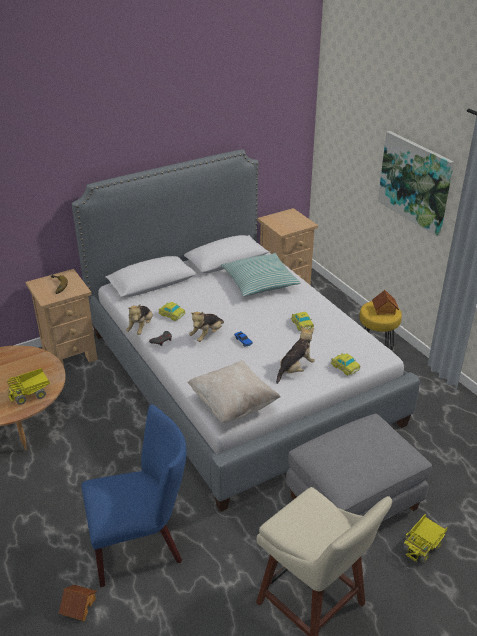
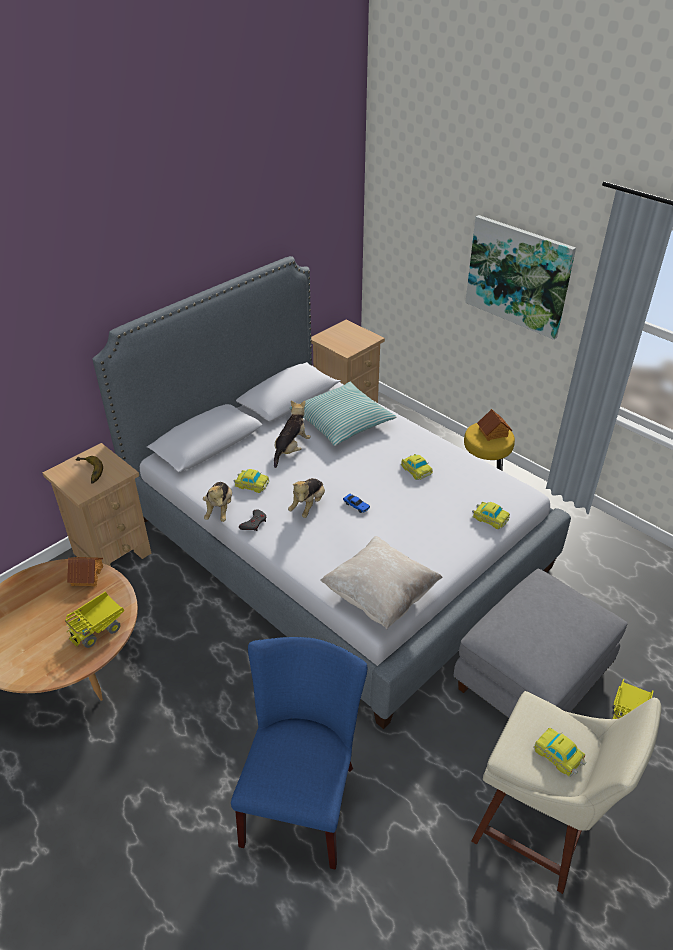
camera: 15 degrees left, 5 degrees up
toy house [59,585,97,621] -> toy house moved to [67,557,103,587]
blue chair [81,404,187,587] -> blue chair turned 45 degrees counterclockwise [231,637,367,870]
plush toy [276,326,315,384] -> plush toy moved to [274,401,311,468]
none -> toy car [533,728,586,777]

